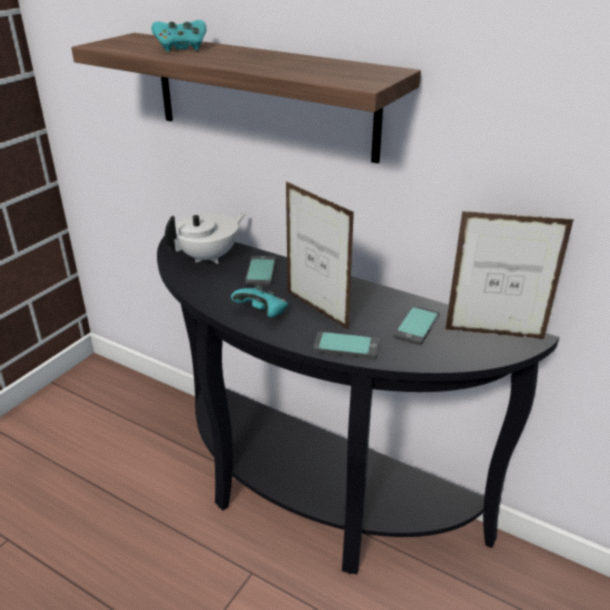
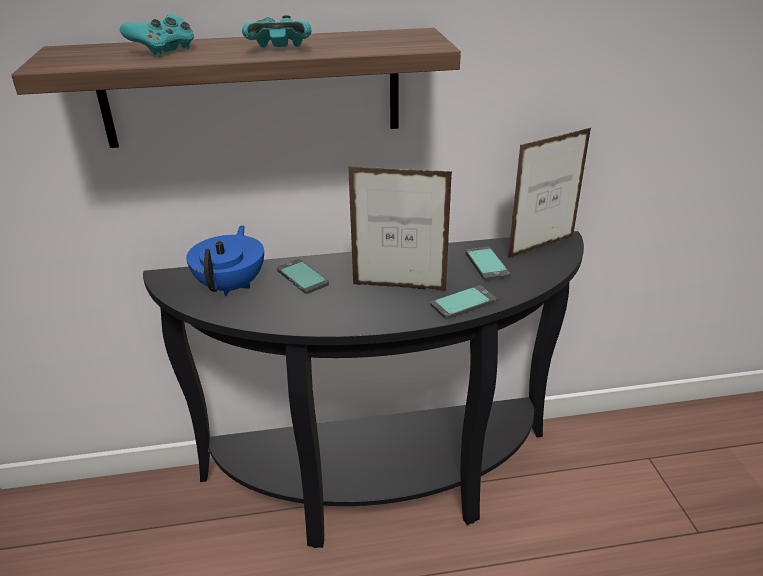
camera: 40 degrees left, 0 degrees up
white teapot [165,212,246,264] -> blue teapot [186,225,264,296]
turquoise game controller [231,285,288,317] -> turquoise game controller moved to [242,15,311,48]

